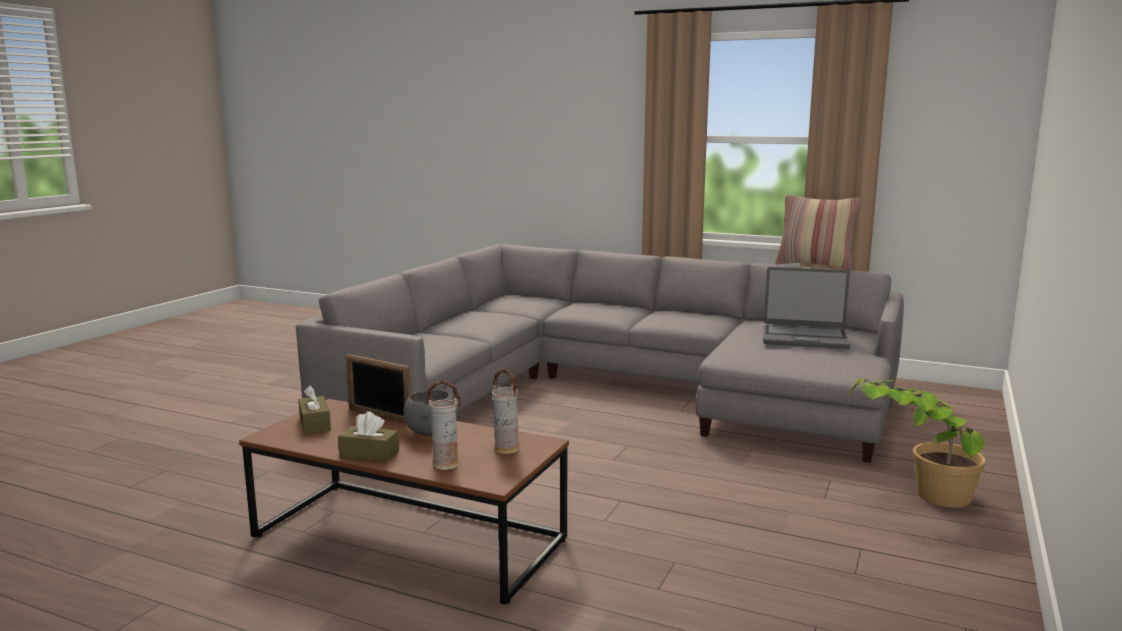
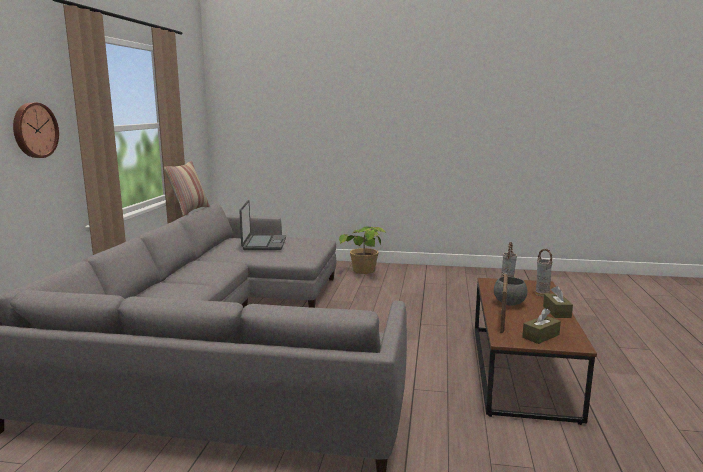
camera: 105 degrees left, 0 degrees up
none -> wall clock [13,102,59,158]

